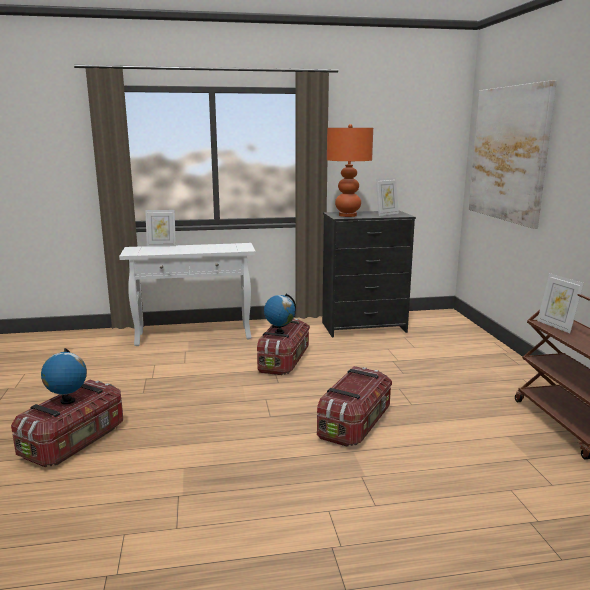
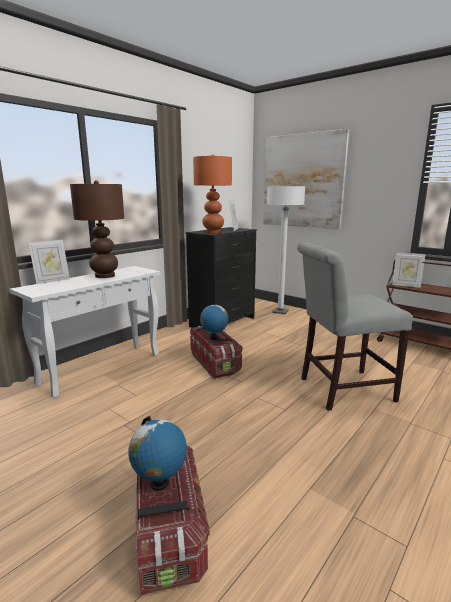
camera: 40 degrees left, 0 degrees up
storage box [317,366,392,446] -> grey chair [297,242,413,411]
none -> brown table lamp [70,180,124,278]
none -> white floor lamp [267,186,305,314]

